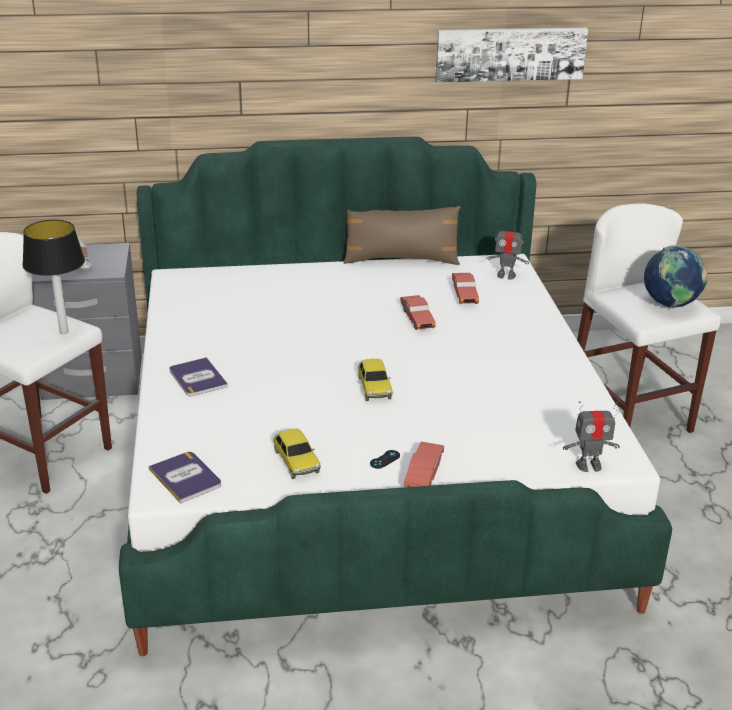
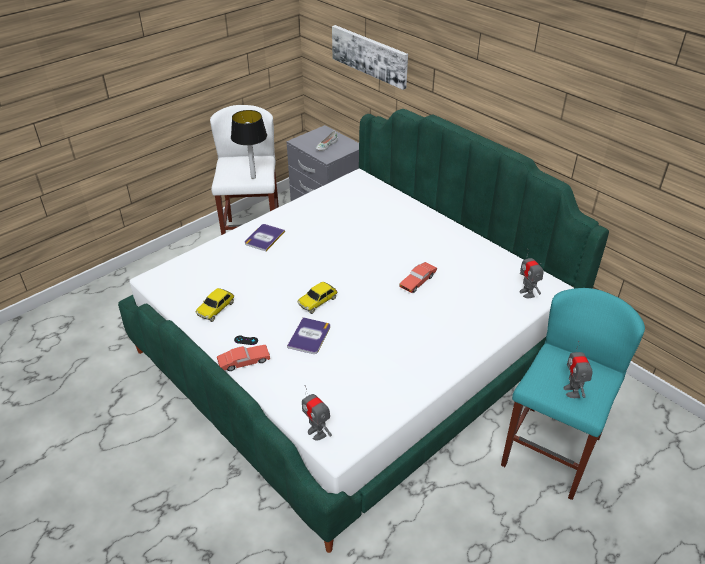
camera: 55 degrees right, 10 degrees up
book [149,452,221,503] -> book moved to [287,317,330,354]
brown pillow [344,206,461,265] -> none
picture [435,27,588,83] -> picture moved to [332,25,408,90]
red toy car [452,273,479,304] -> none
white stool [577,203,721,433] -> turquoise stool [501,288,645,500]
globe [644,245,708,309] -> toy robot [564,341,593,398]

